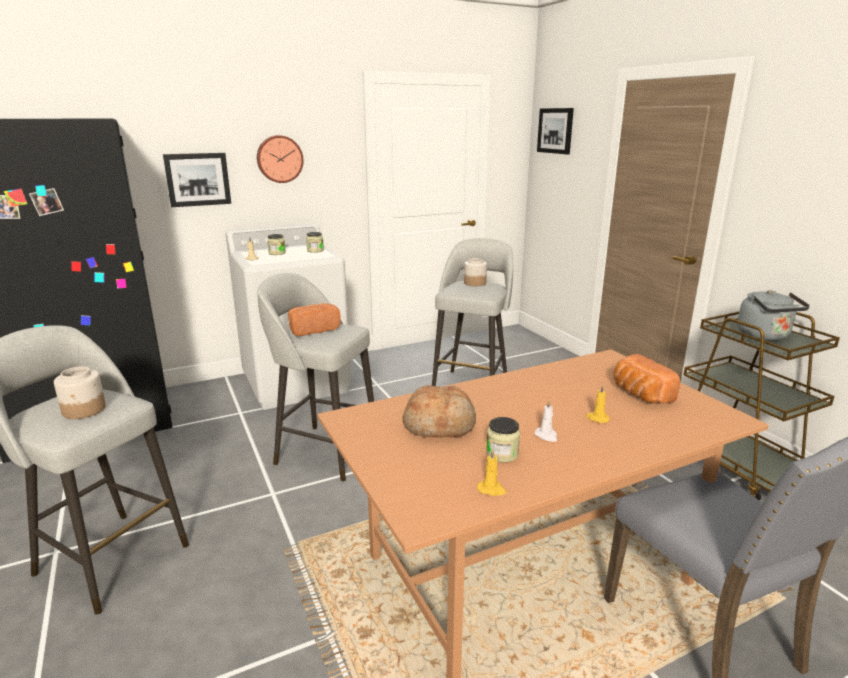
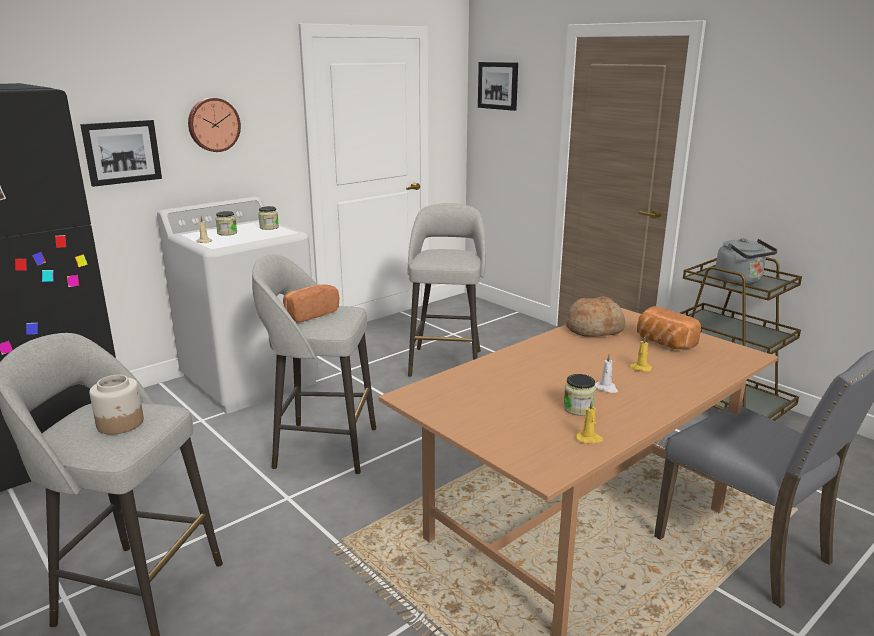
camera: 15 degrees left, 0 degrees up
bread [403,385,476,437] -> bread moved to [566,296,625,337]
jar [464,258,487,286] -> none

